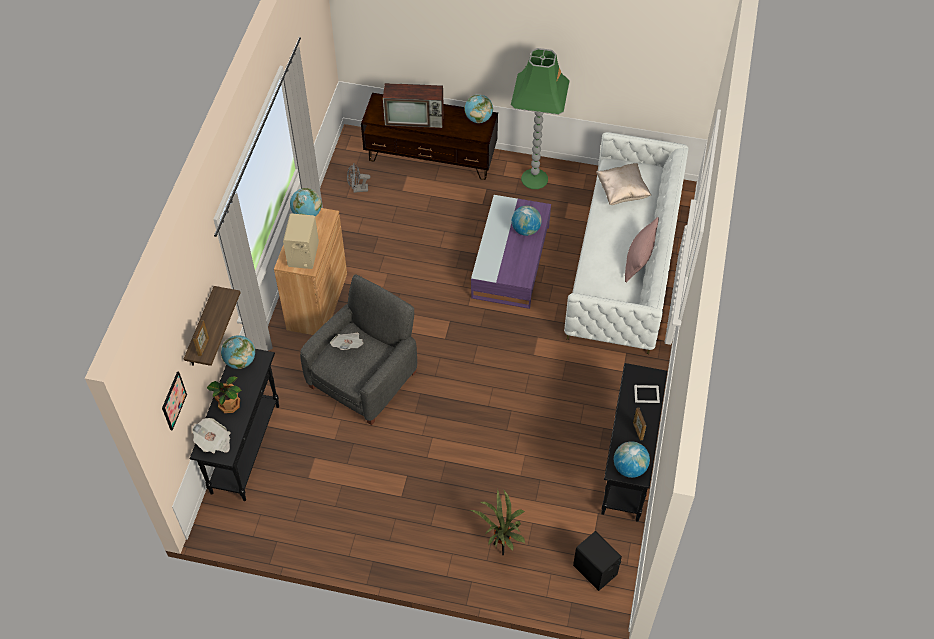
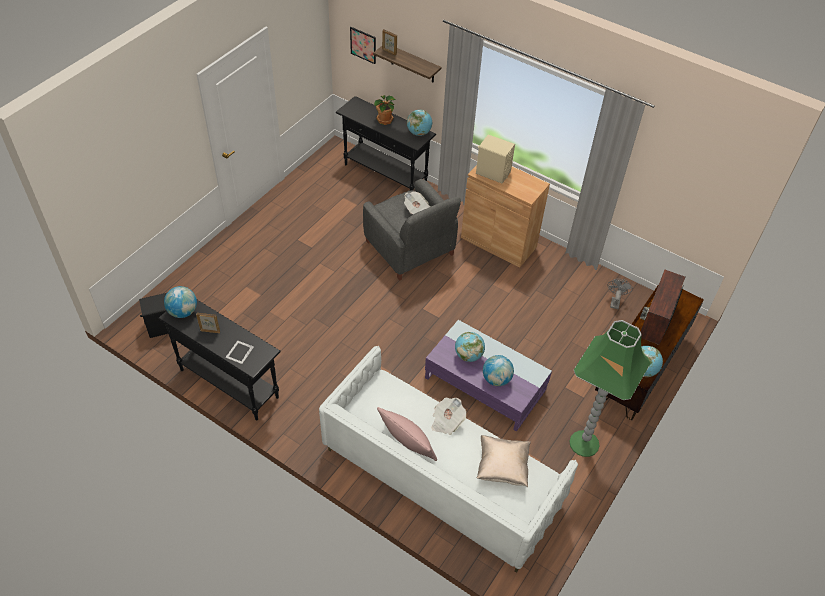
camera: 110 degrees right, 5 degrees down
newspaper [192,418,231,453] -> newspaper moved to [431,398,466,435]
globe [290,188,322,216] -> globe moved to [455,332,485,362]
potted plant [470,489,525,555] -> none

